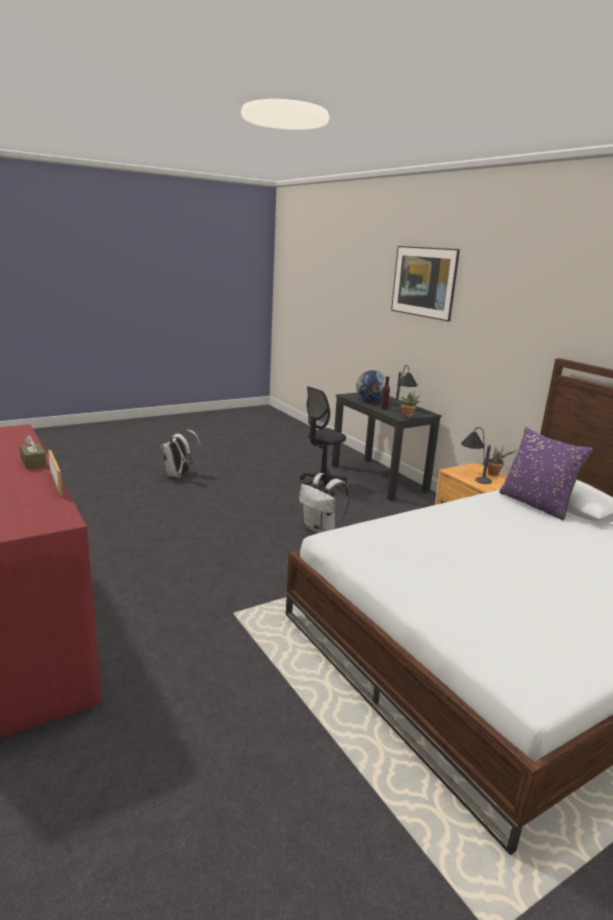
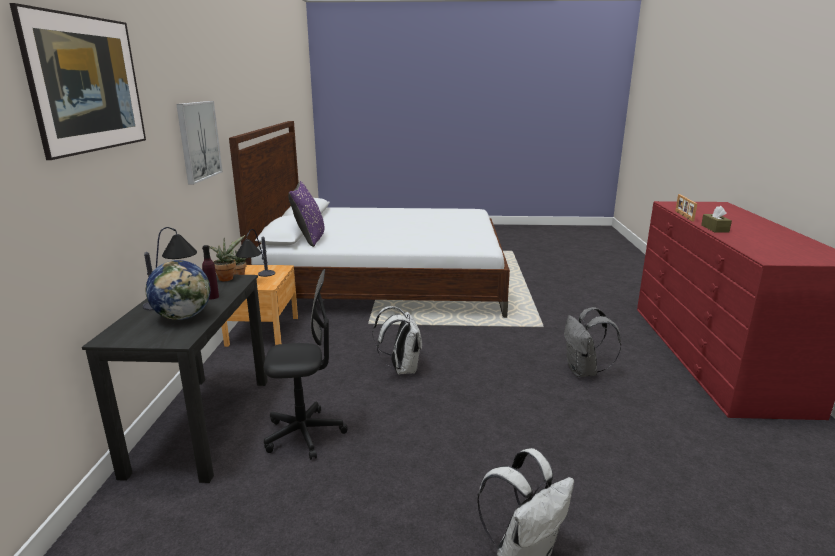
camera: 145 degrees left, 0 degrees up
none -> picture [176,101,223,184]
none -> grey backpack [564,307,621,377]

